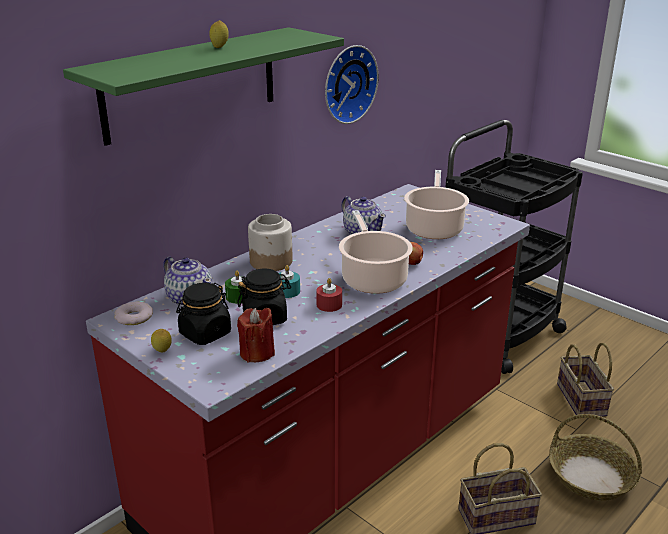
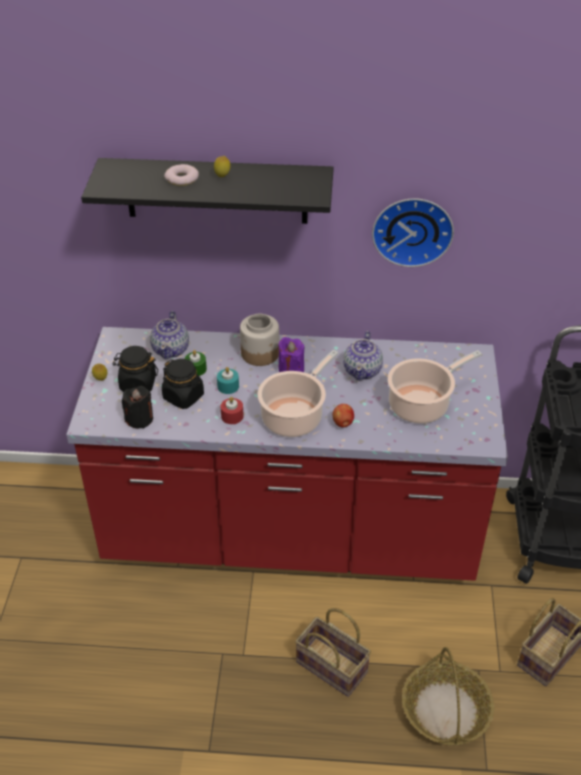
camera: 50 degrees right, 15 degrees up
green shelf [63,27,344,146] -> black shelf [81,158,334,224]
donut [114,302,153,325] -> donut moved to [164,164,199,186]
red candle [237,308,275,363] -> black candle [122,386,153,428]
none -> purple candle [278,337,304,372]

